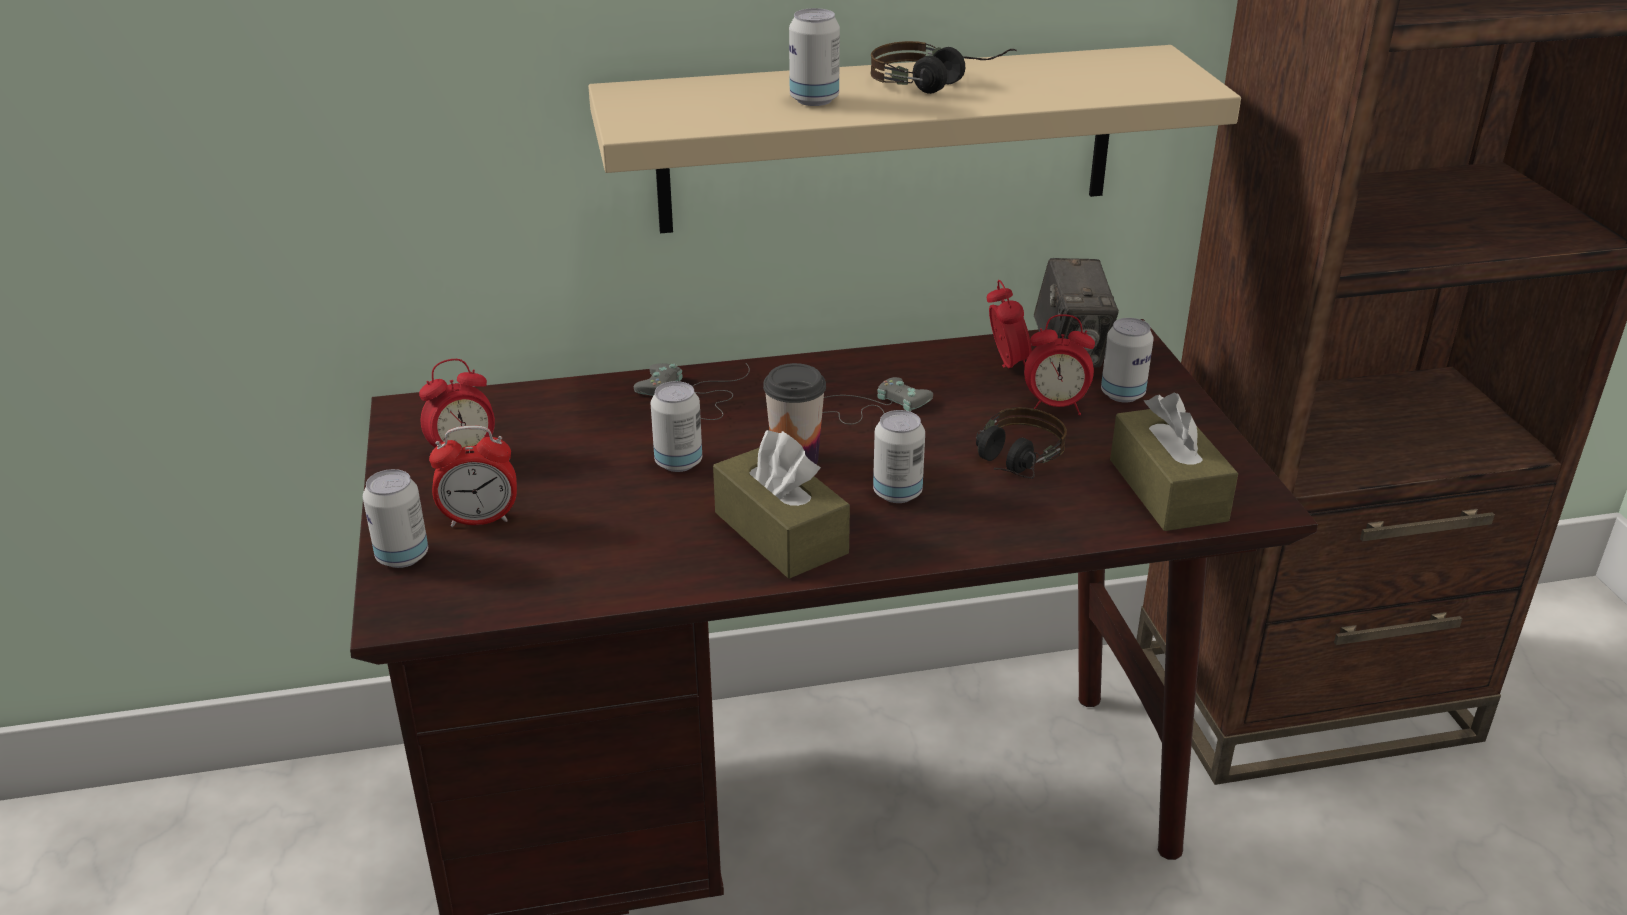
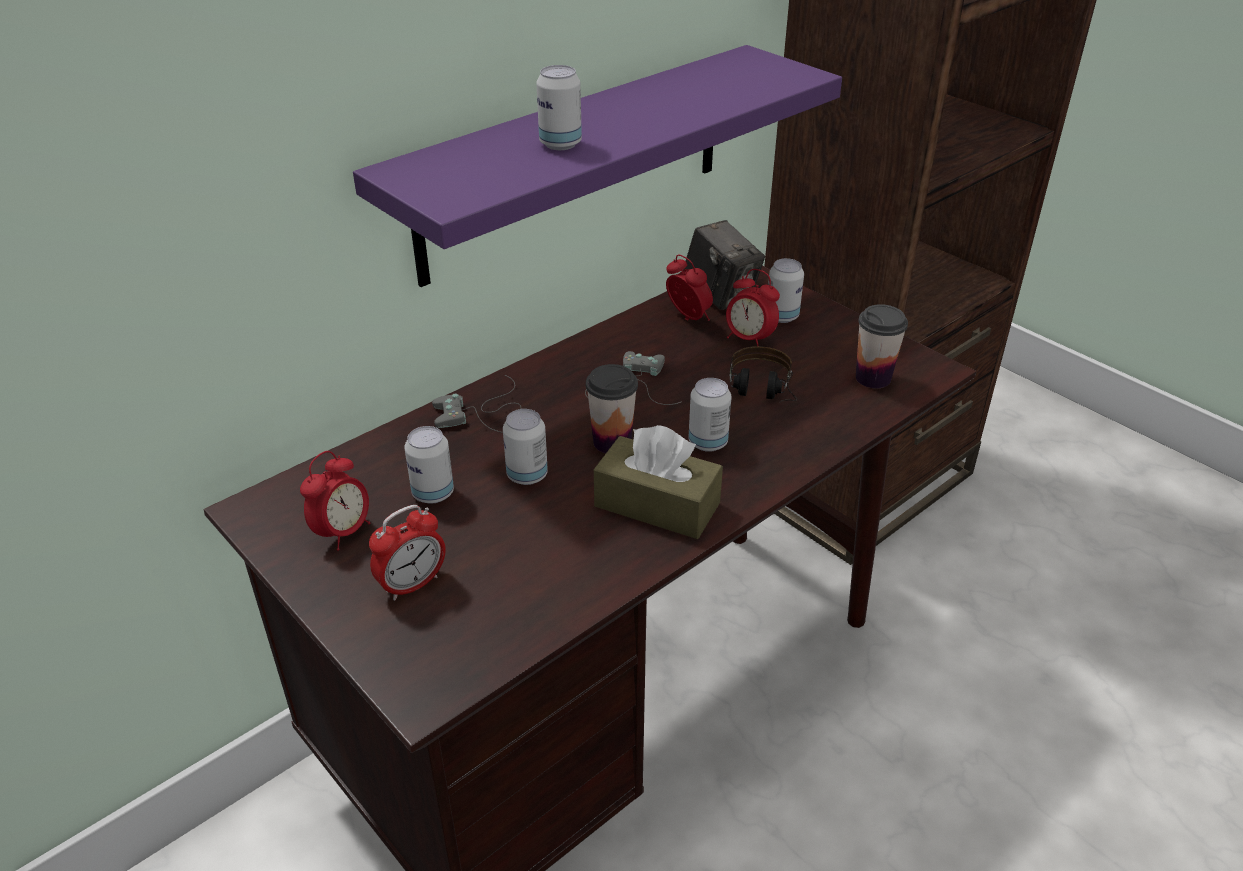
camera: 30 degrees left, 5 degrees up
can [363,469,428,568] -> can moved to [404,426,454,504]
beige shelf [588,45,1241,233] -> purple shelf [353,45,842,287]
headphones [870,41,1017,94] -> none
alarm clock [1024,314,1095,416] -> alarm clock turned 60 degrees clockwise [726,269,780,346]
brown tissue box [1110,393,1238,531] -> cup [856,304,908,388]

